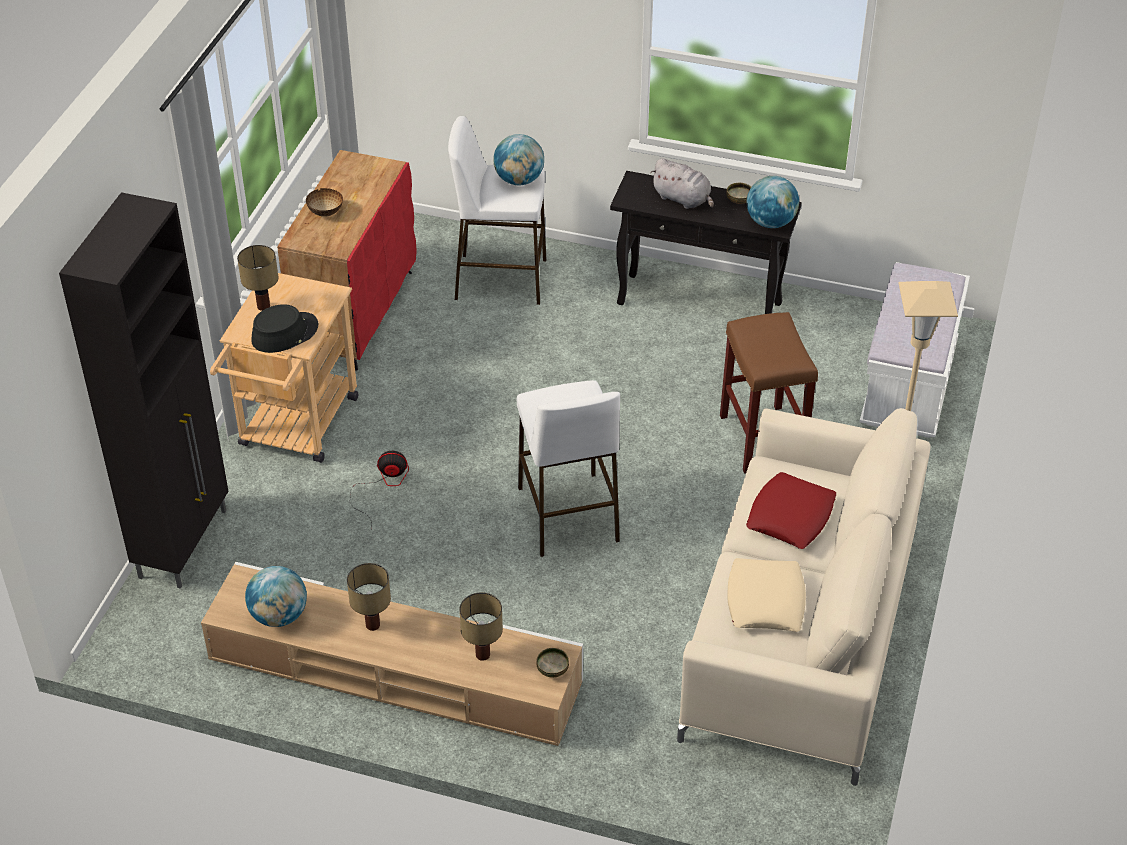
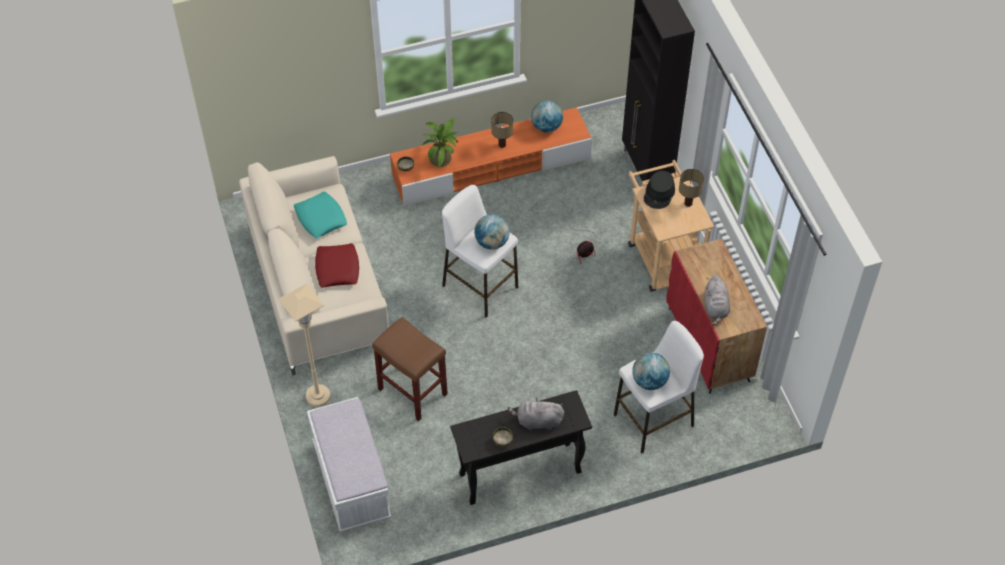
camera: 145 degrees right, 10 degrees up
beige tv stand [201,562,583,746] -> orange tv stand [390,107,592,206]
bowl [306,188,343,217] -> none
table lamp [459,592,503,661] -> potted plant [422,118,458,168]
beige pillow [727,558,806,632] -> turquoise pillow [293,192,347,238]
globe [747,176,799,228] -> globe moved to [474,214,510,250]
none -> grey plush toy [704,275,730,326]

